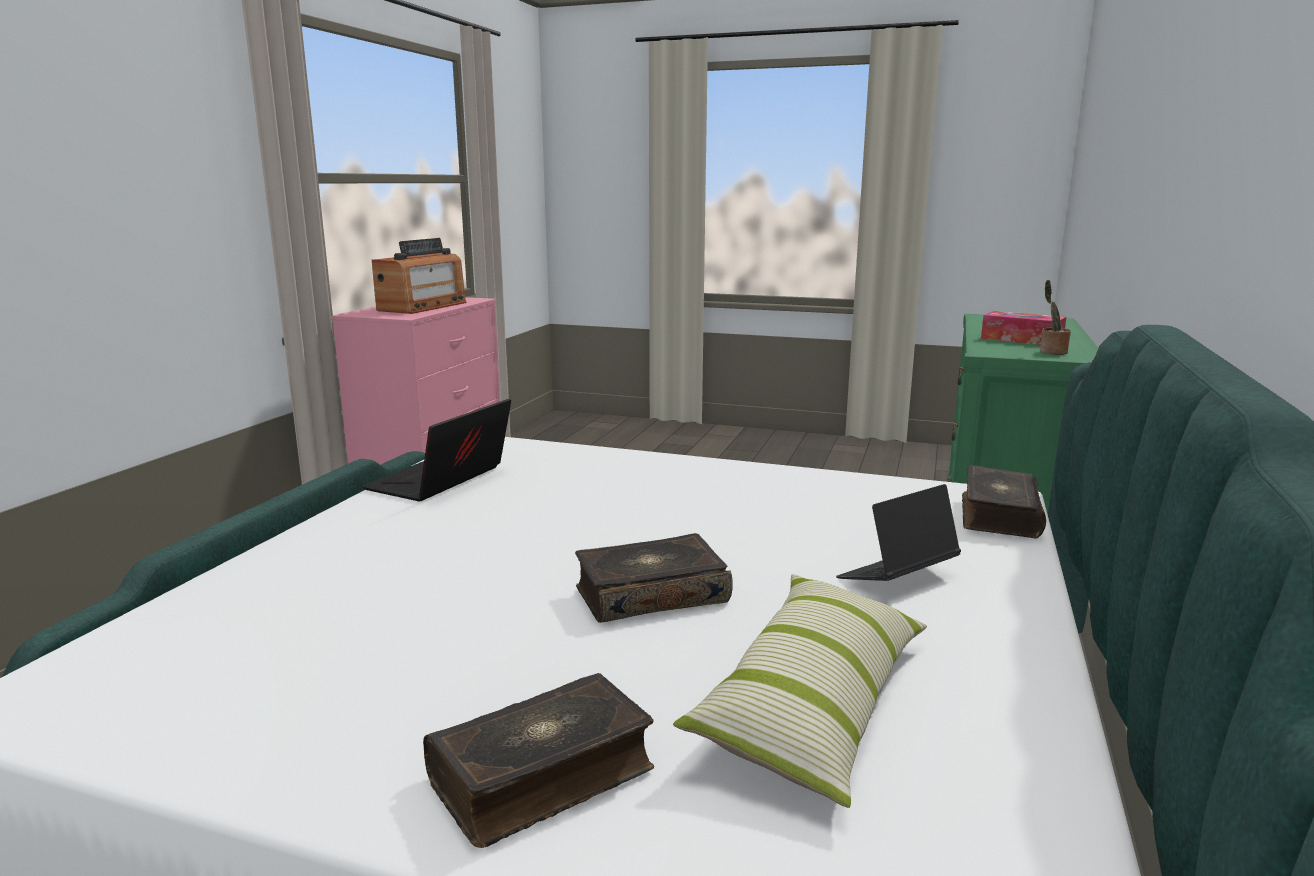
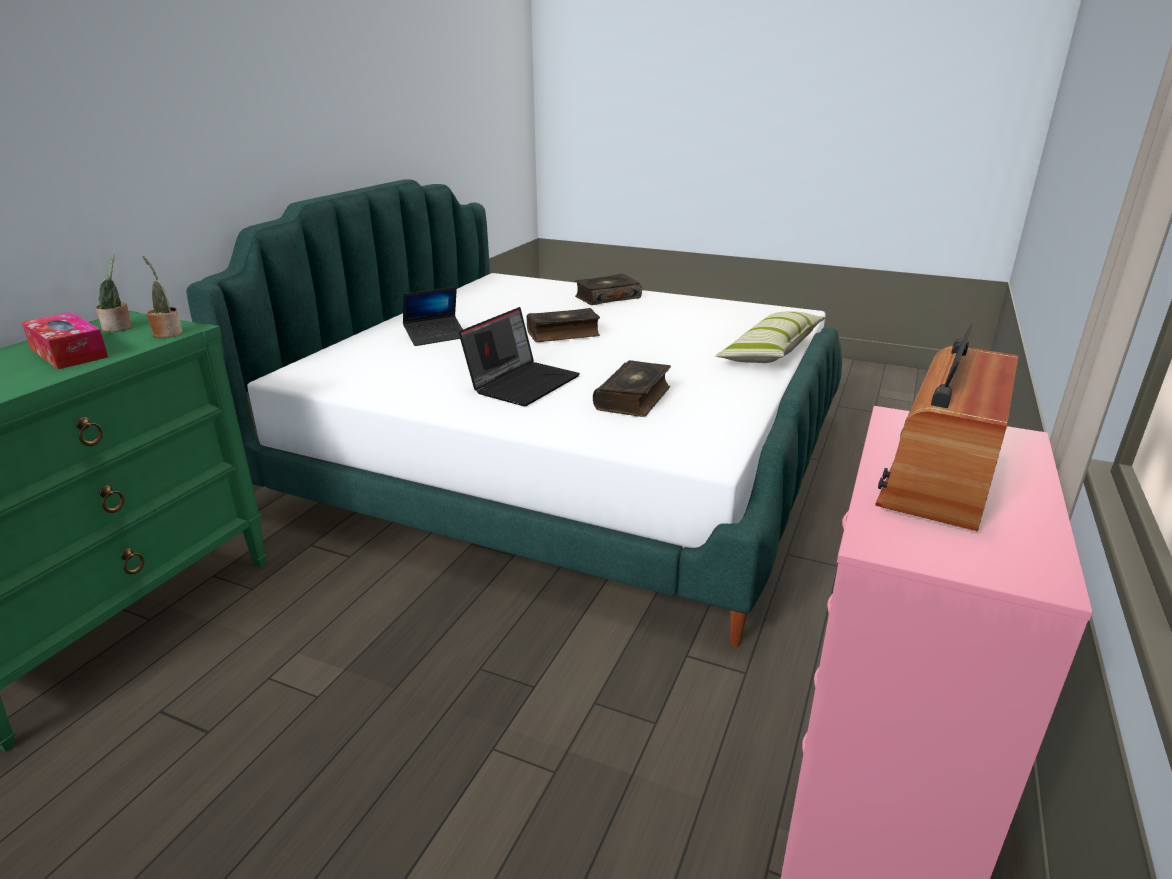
camera: 175 degrees left, 10 degrees up
laptop [362,398,511,501] -> laptop moved to [459,307,580,406]
pillow [673,574,927,808] -> pillow moved to [715,311,825,363]
book [962,465,1046,538] -> book moved to [593,360,671,417]
none -> potted plant [142,256,183,338]

